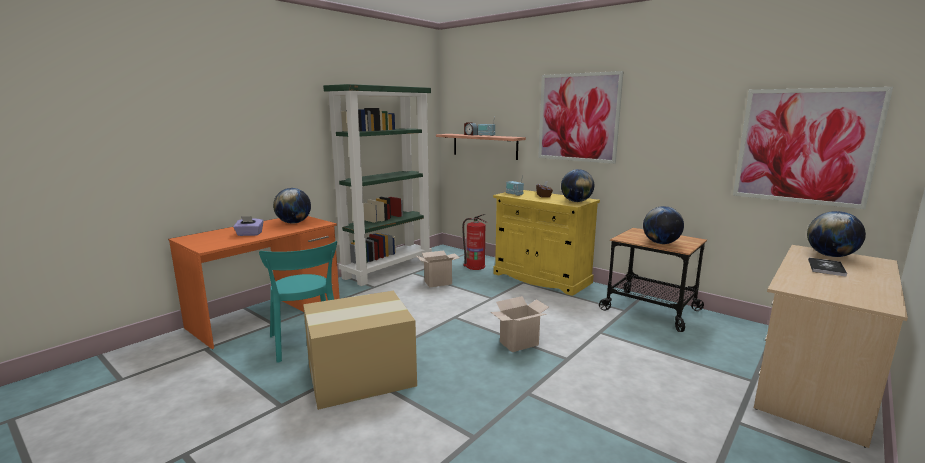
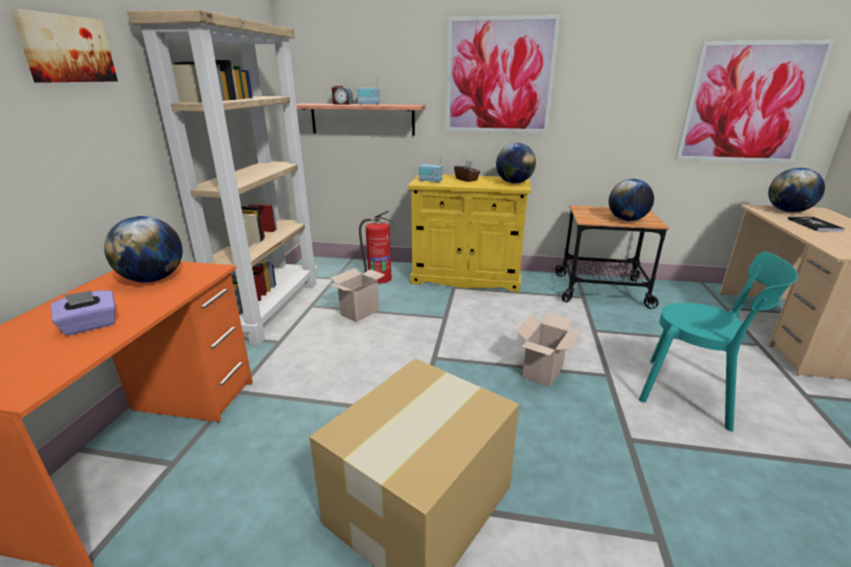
camera: 30 degrees left, 10 degrees up
turquoise chair [259,241,337,363] -> turquoise chair moved to [639,252,798,432]
green bookcase [323,84,432,286] -> beige bookcase [128,9,318,346]
none -> picture [10,9,118,83]

